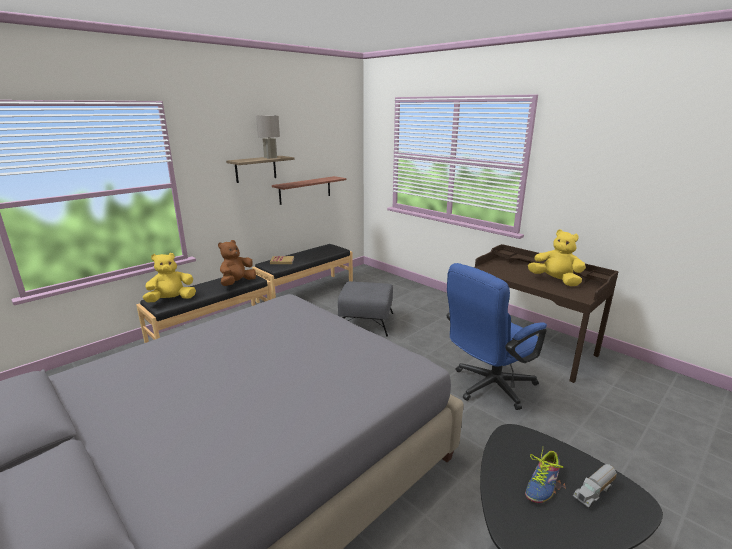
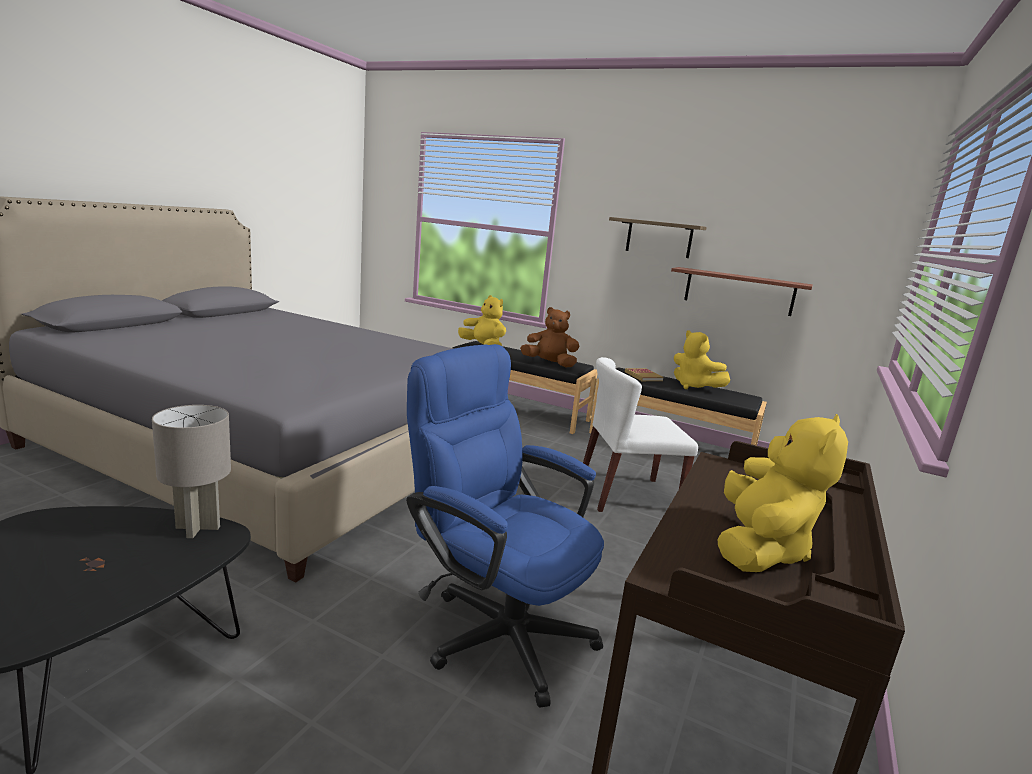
camera: 70 degrees right, 5 degrees down
grey table lamp [256,115,280,159] -> grey table lamp moved to [152,405,231,538]
grey ottoman [338,281,393,337] -> white chair [583,357,698,512]
shoe [525,450,563,503] -> none
toy truck [572,464,617,508] -> none
none -> yellow plush toy [674,330,730,389]

